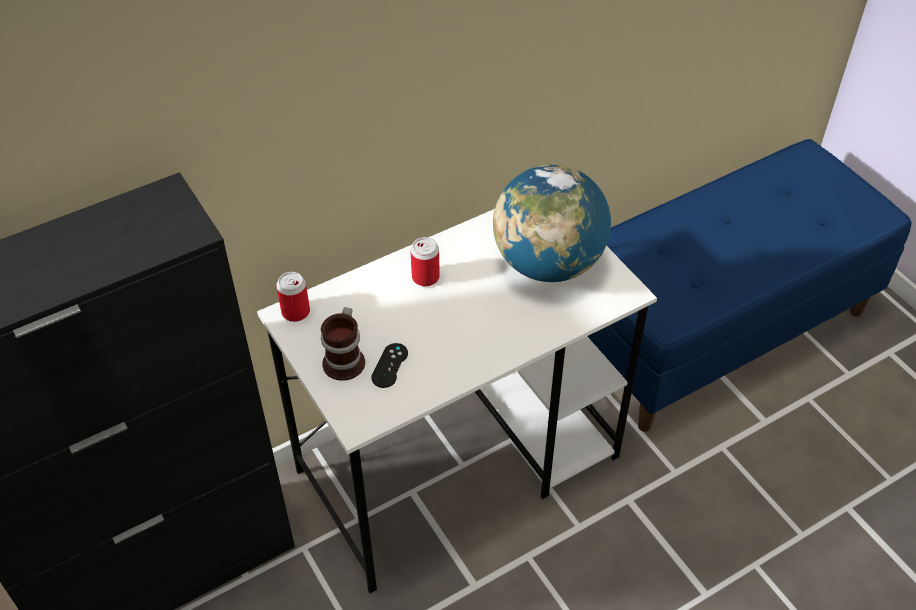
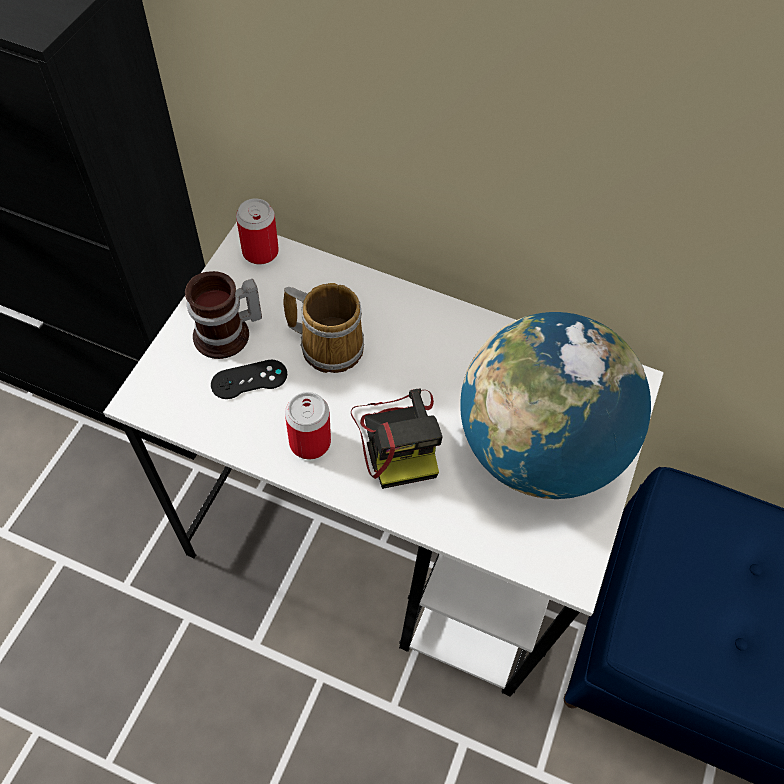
camera: 50 degrees right, 10 degrees up
can [410,237,440,286] -> can moved to [285,392,331,459]
none -> mug [284,283,364,373]
none -> camera [351,388,443,489]

